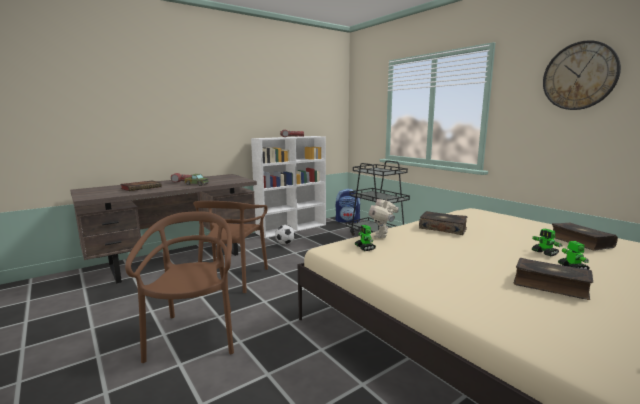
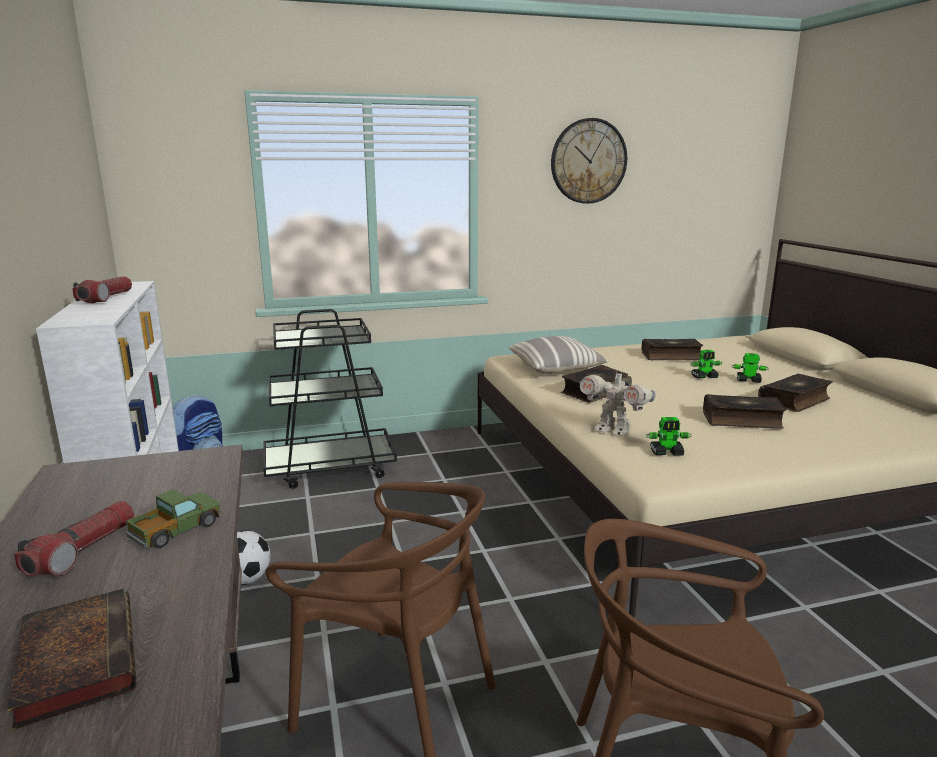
camera: 70 degrees left, 5 degrees up
none -> pillow [509,336,609,374]
none -> book [703,394,786,429]

